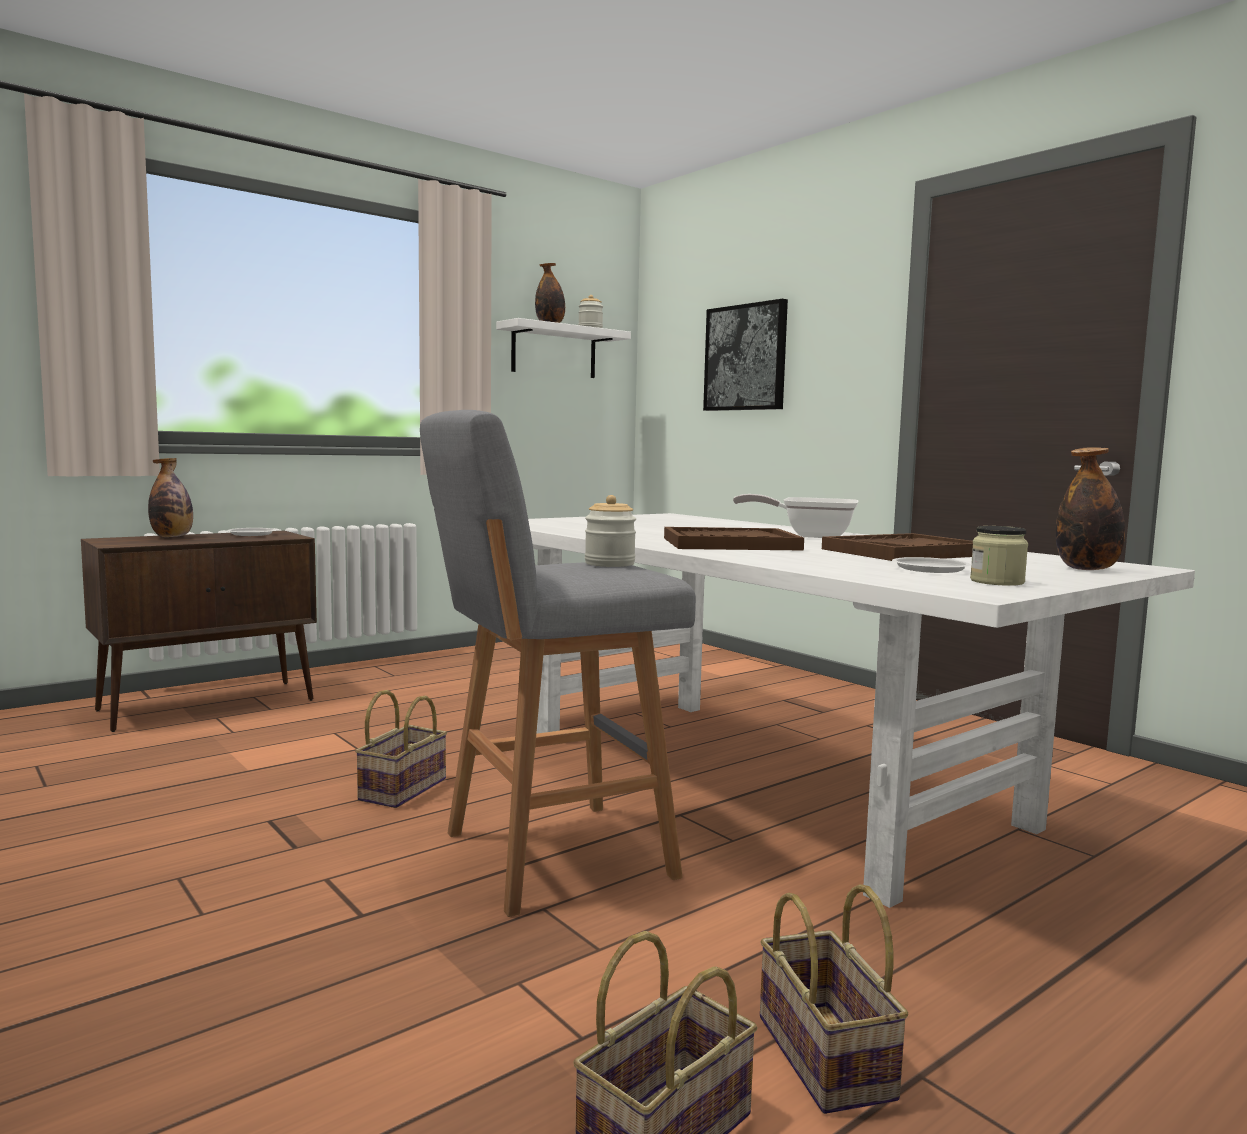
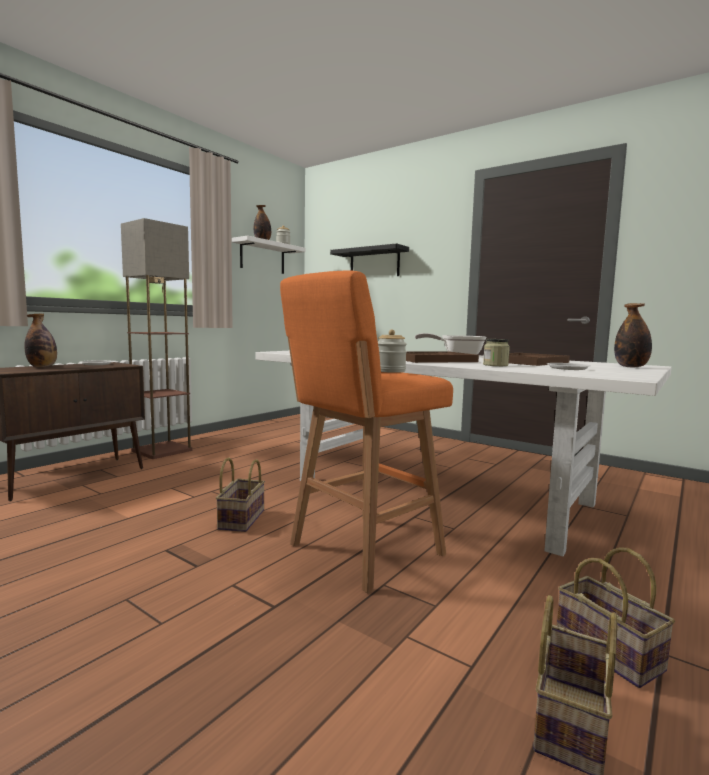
camera: 15 degrees left, 0 degrees up
grey stool [420,410,696,917] -> orange stool [280,270,453,593]
picture [703,299,788,411] -> black shelf [330,243,409,276]
jar [970,526,1028,586] -> jar moved to [483,339,510,366]
none -> floor lamp [121,218,192,459]

